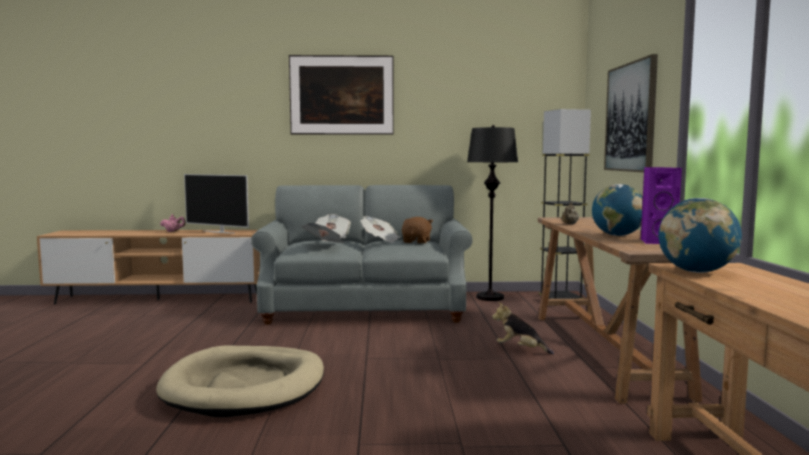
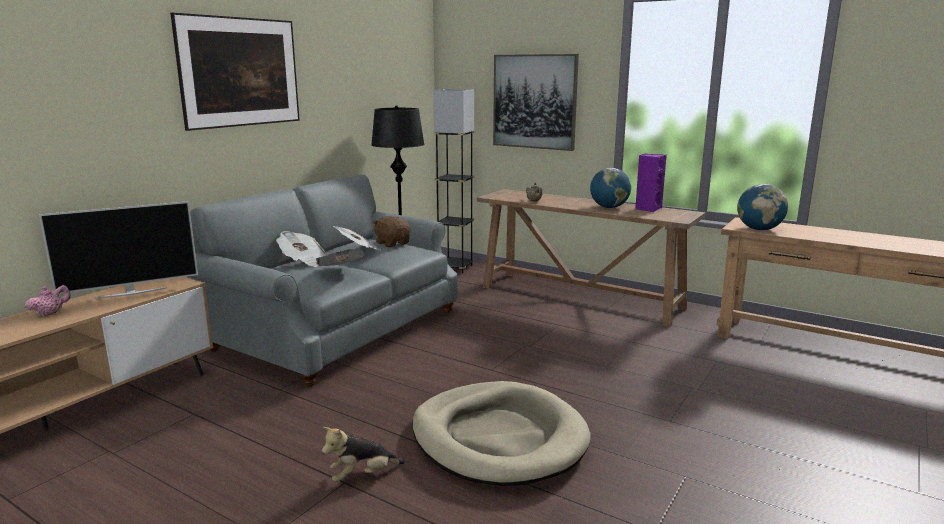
camera: 55 degrees left, 10 degrees up
plush toy [492,302,554,354] -> plush toy moved to [322,427,405,482]

